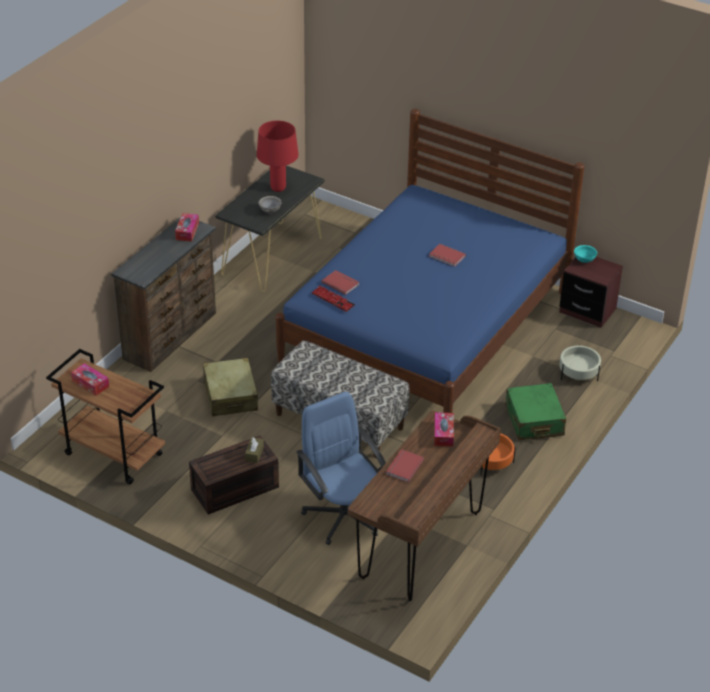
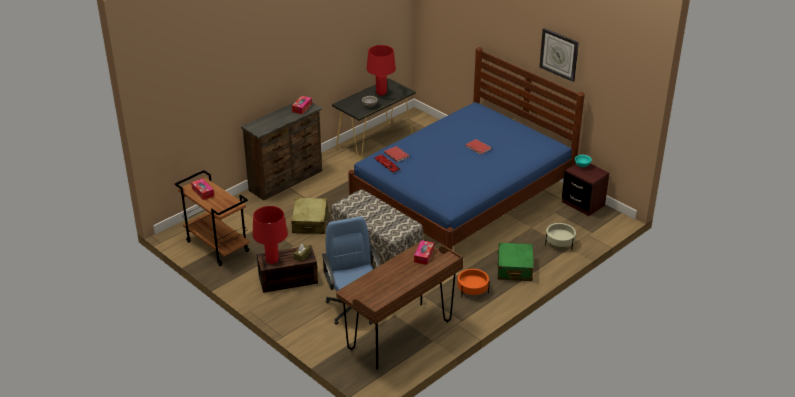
camera: 15 degrees right, 5 degrees down
red book [386,449,424,482] -> none
none -> red table lamp [253,206,288,264]
none -> wall clock [539,28,579,82]

